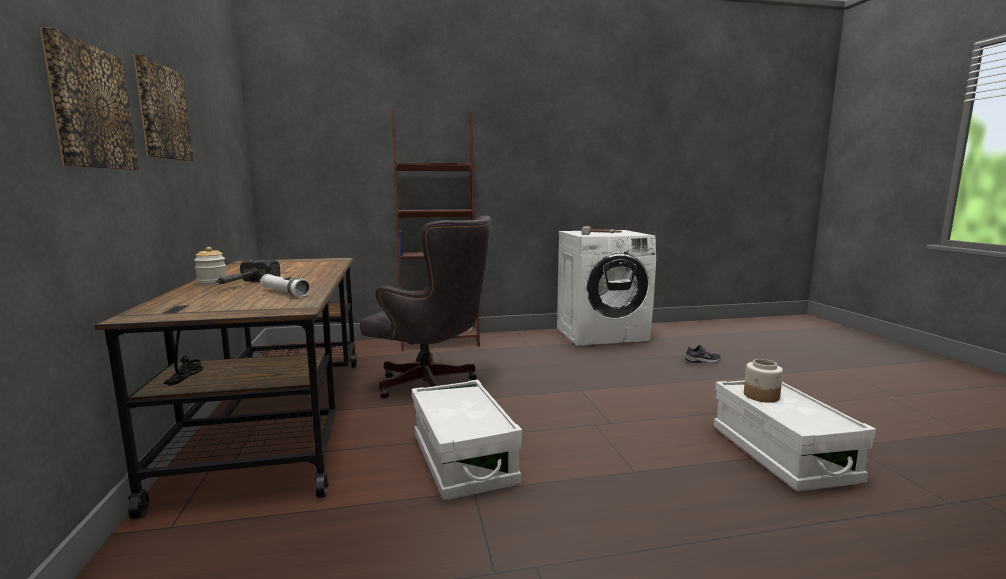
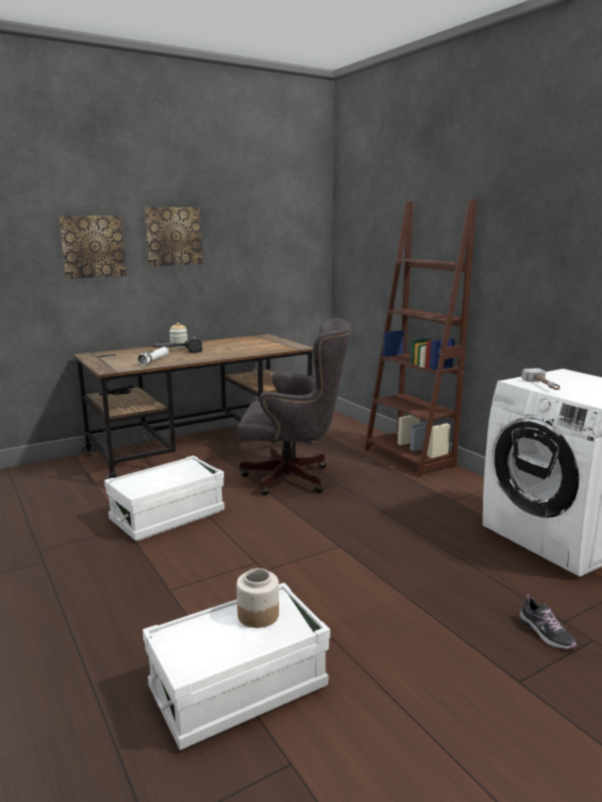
camera: 70 degrees right, 5 degrees up
grey office chair [360,216,491,398] -> grey office chair turned 90 degrees counterclockwise [237,318,351,495]

